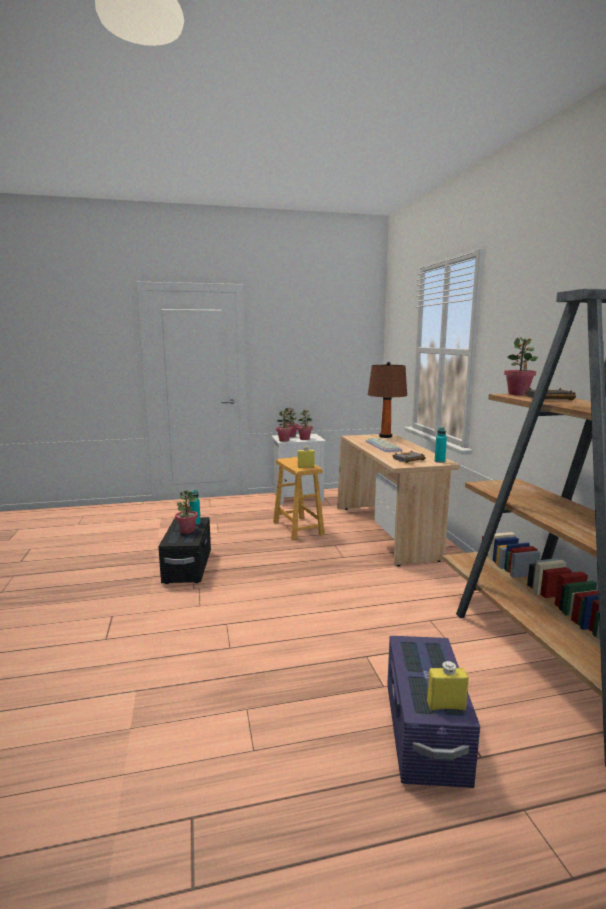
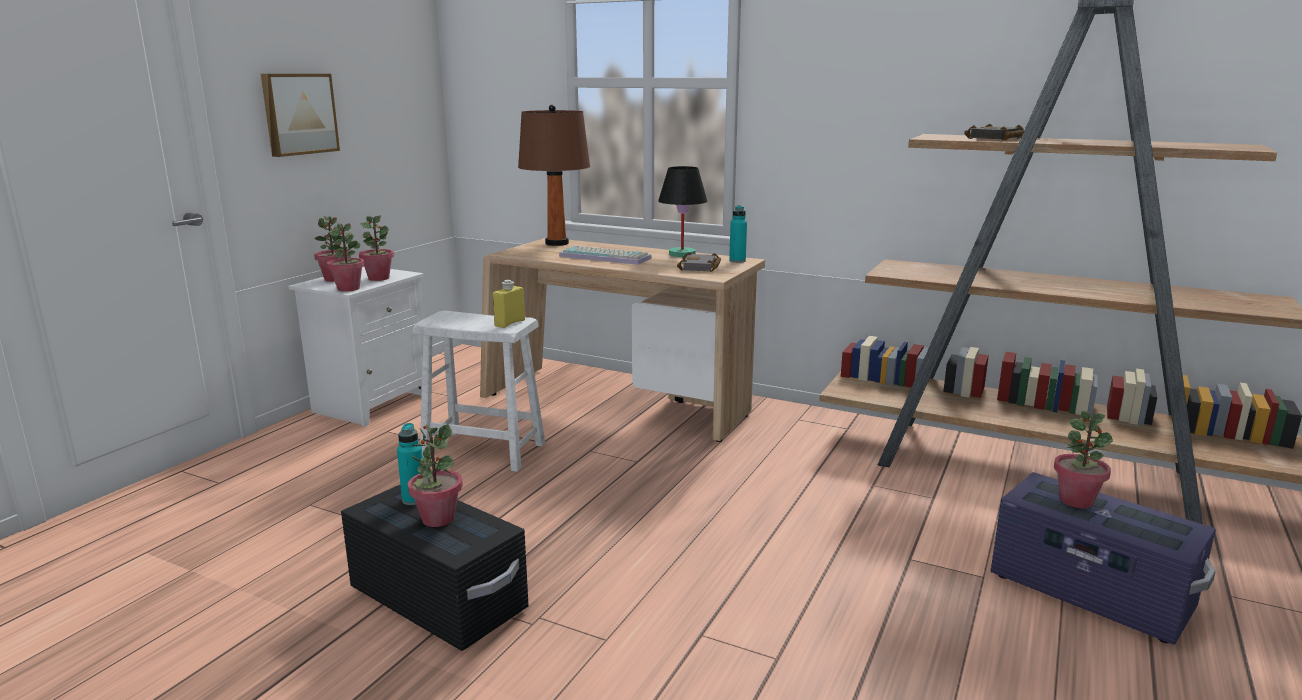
camera: 50 degrees left, 5 degrees up
brown stool [273,457,325,540] -> white stool [413,311,545,472]
yellow bottle [427,661,469,710] -> none
potted plant [504,337,538,395] -> potted plant moved to [1054,411,1113,508]
none -> picture [261,74,340,157]
none -> black table lamp [658,166,707,257]

